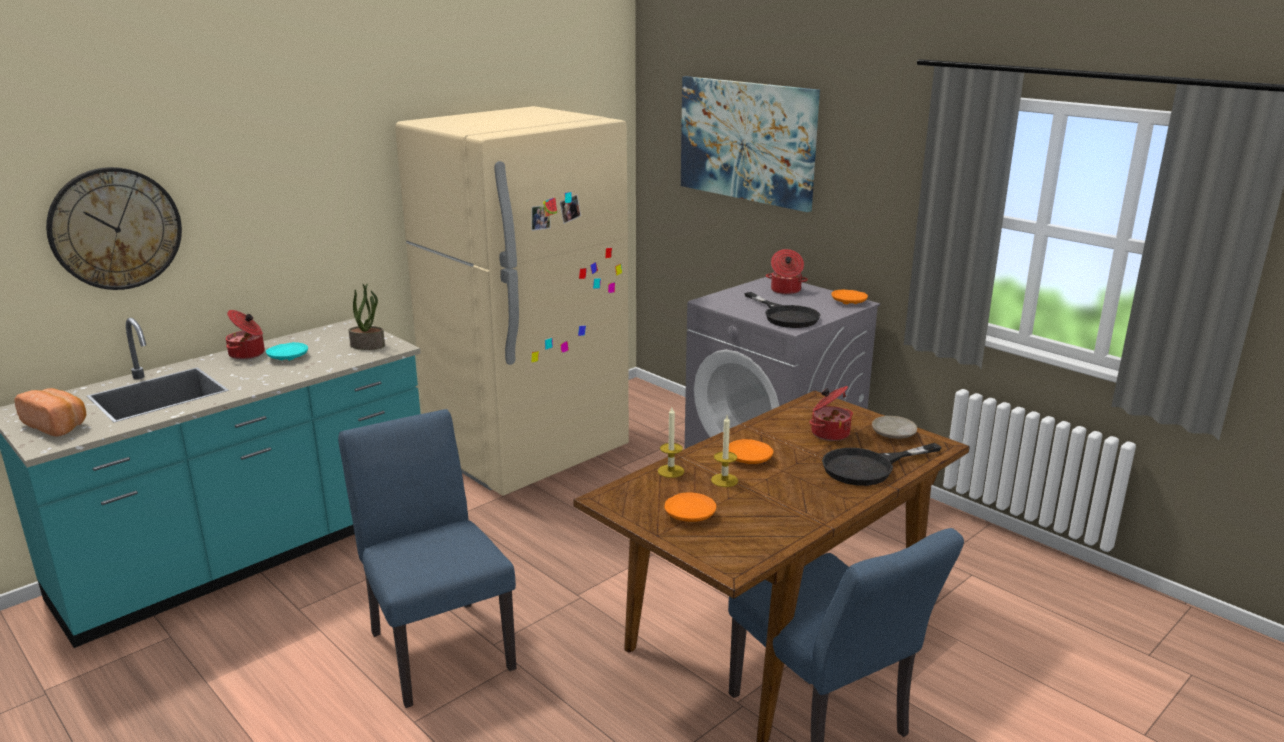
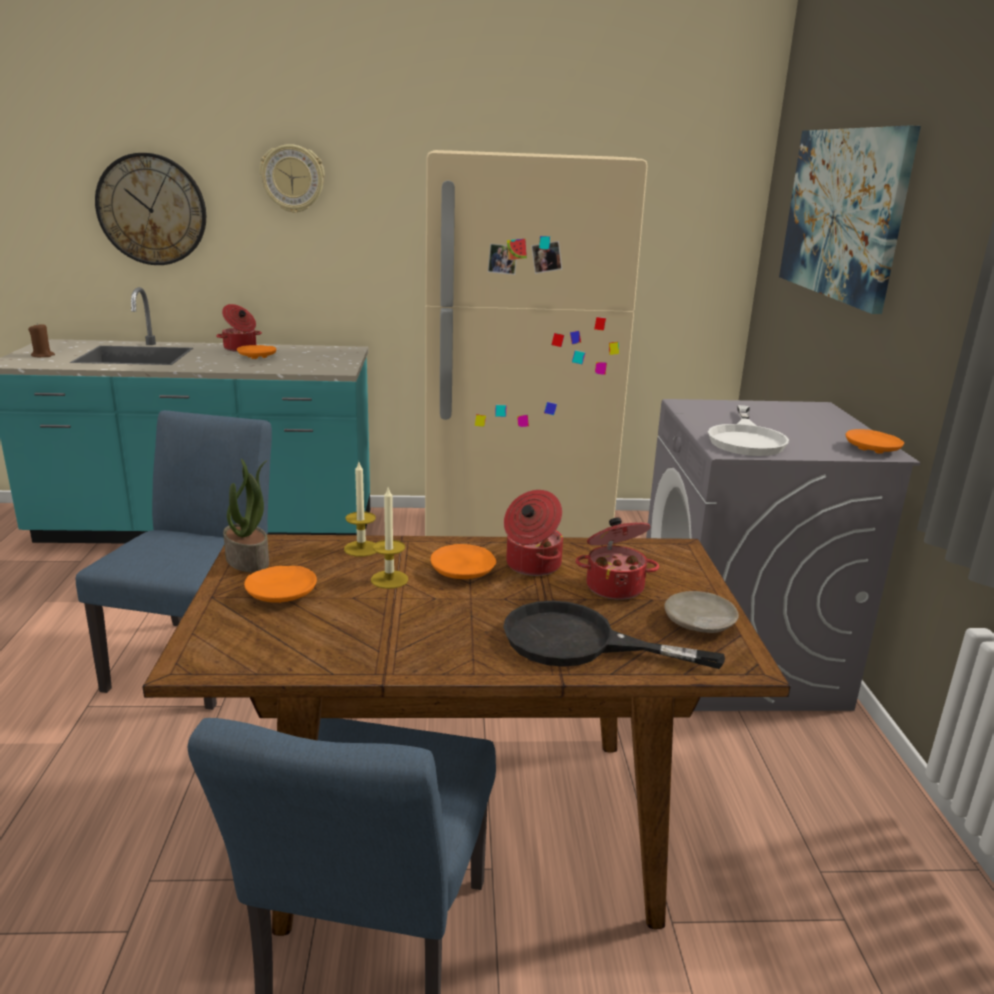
camera: 40 degrees right, 0 degrees up
bread [15,388,86,437] -> brown candle [28,323,55,357]
turquoise plate [266,342,308,361] -> orange plate [237,345,276,359]
potted plant [349,284,385,350] -> potted plant moved to [223,459,269,572]
black frying pan [744,292,820,328] -> white frying pan [708,405,789,456]
cooking pot [766,249,808,294] -> cooking pot moved to [504,490,563,576]
none -> wall clock [259,144,325,213]

